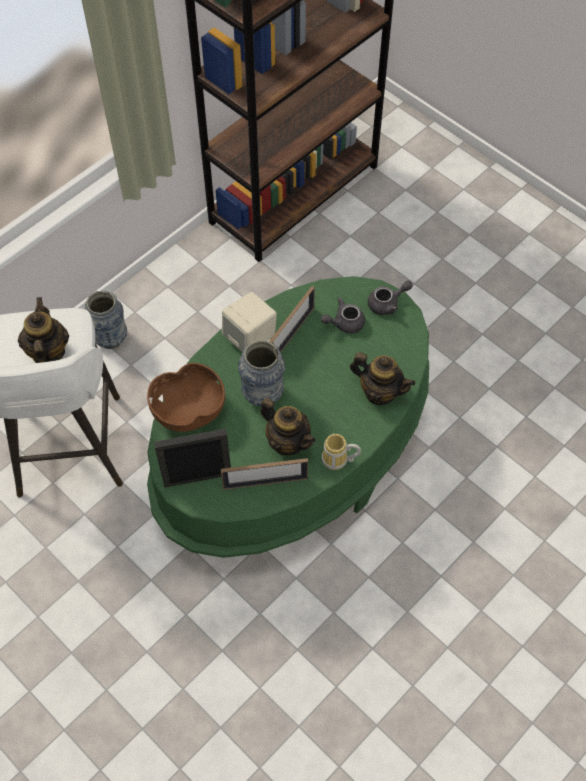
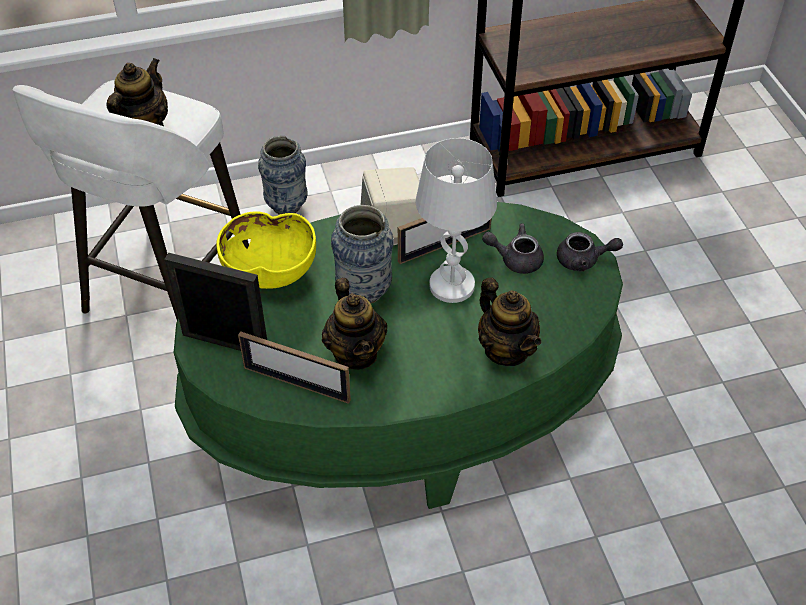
camera: 30 degrees right, 10 degrees down
brown bowl [147,363,225,432] -> yellow bowl [216,212,316,289]
mug [322,434,361,470] -> none
none -> white table lamp [416,138,497,303]

